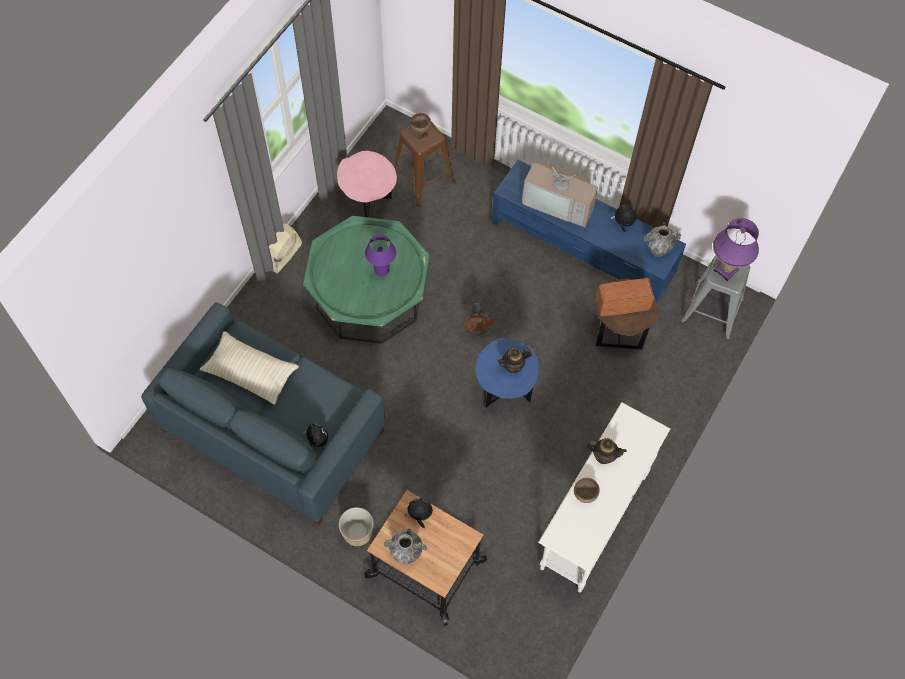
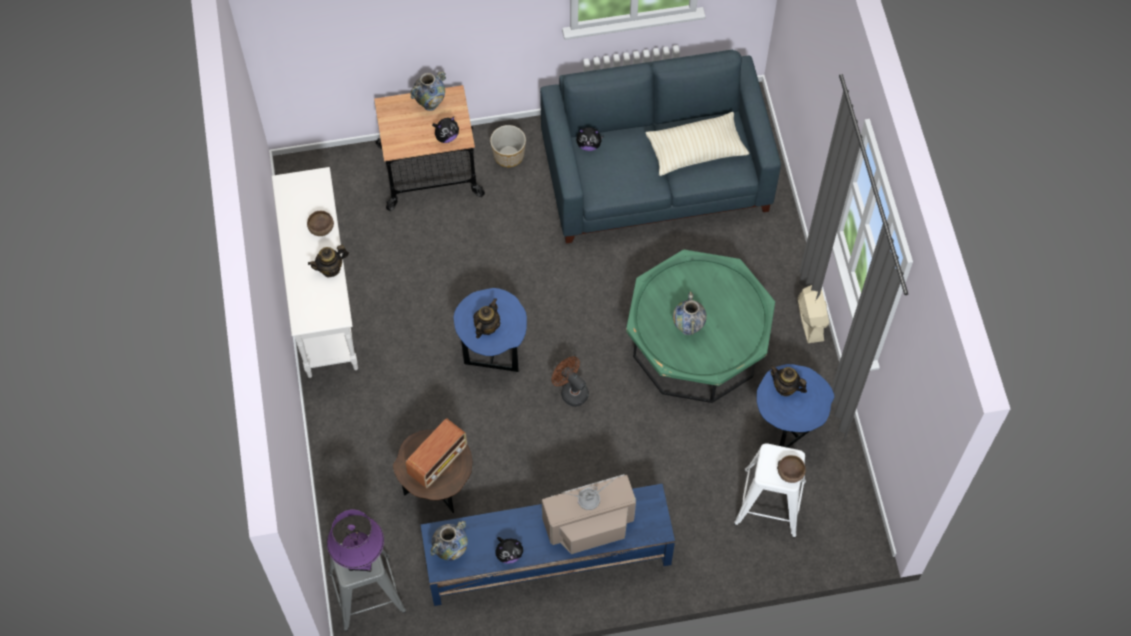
camera: 140 degrees right, 0 degrees up
pink side table [337,151,397,217] -> blue side table [757,364,834,448]
purple table lamp [365,234,396,276] -> vase [673,291,707,335]
brown stool [394,121,456,206] -> white stool [734,443,806,538]
none -> teapot [770,365,807,396]

